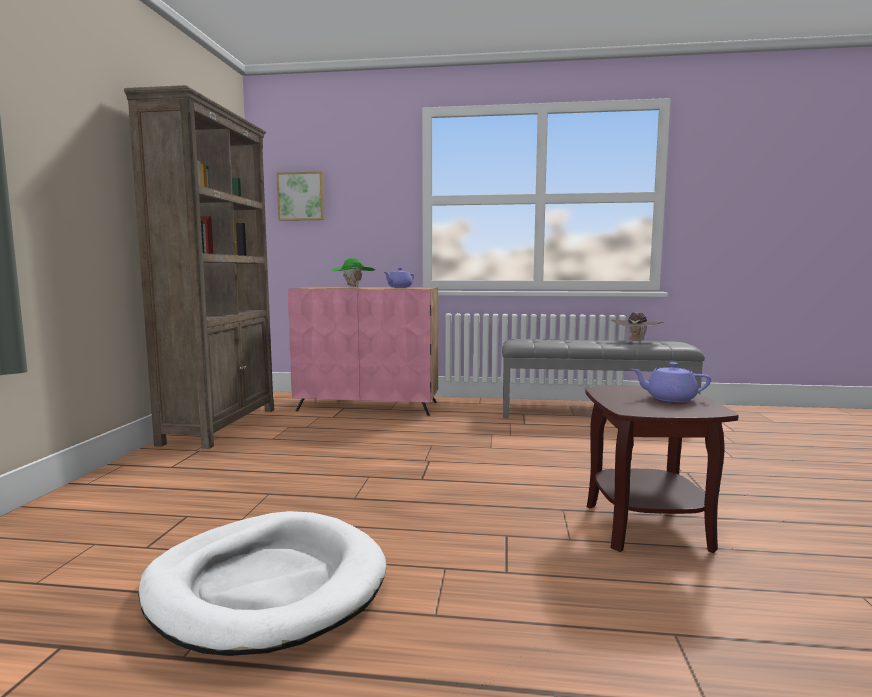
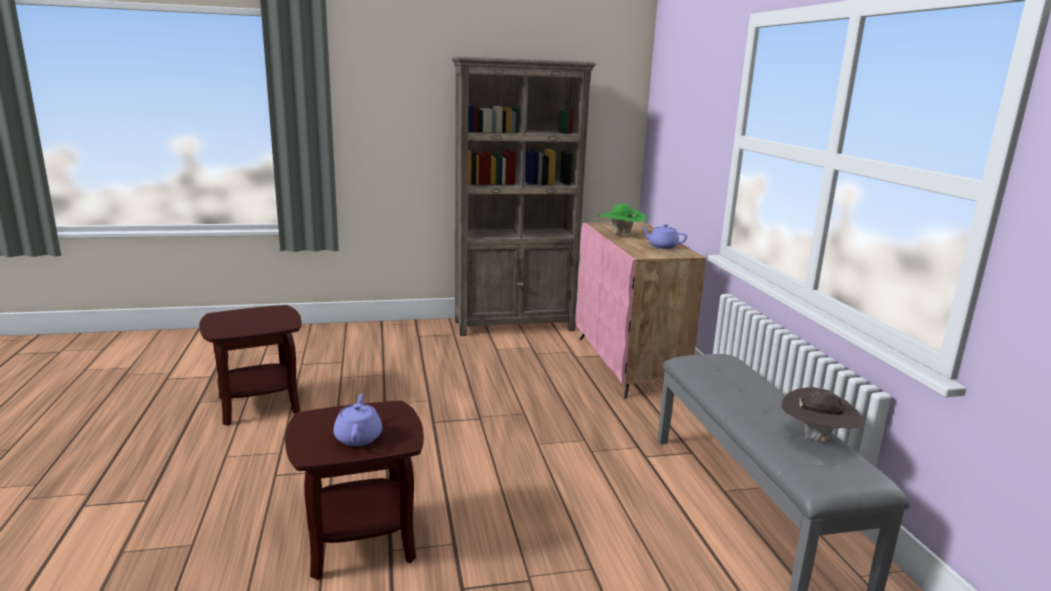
camera: 70 degrees right, 10 degrees up
white dog bed [138,511,386,656] -> brown side table [199,305,302,426]
picture [276,171,325,221] -> none

